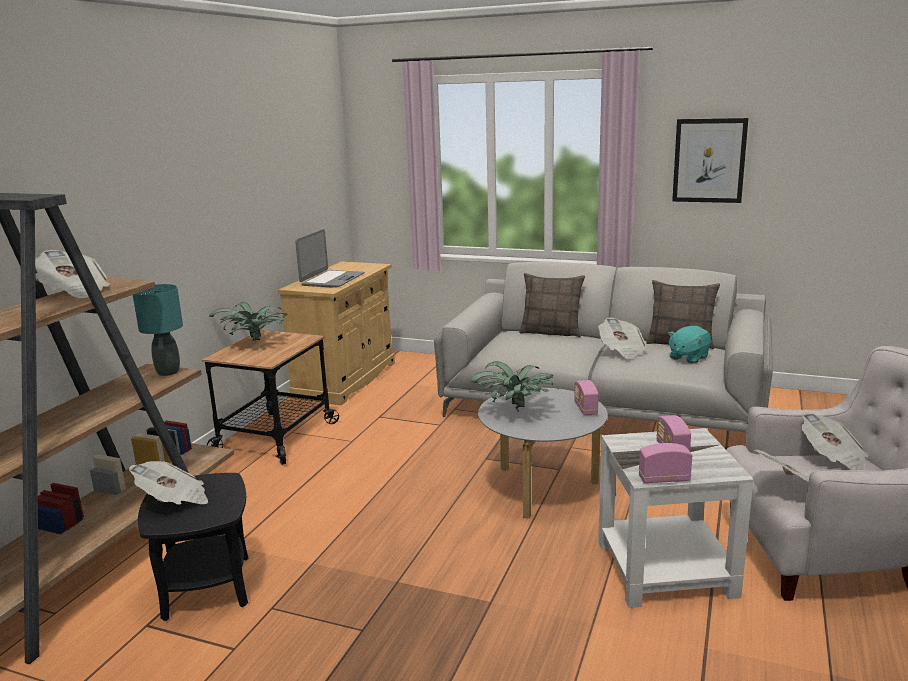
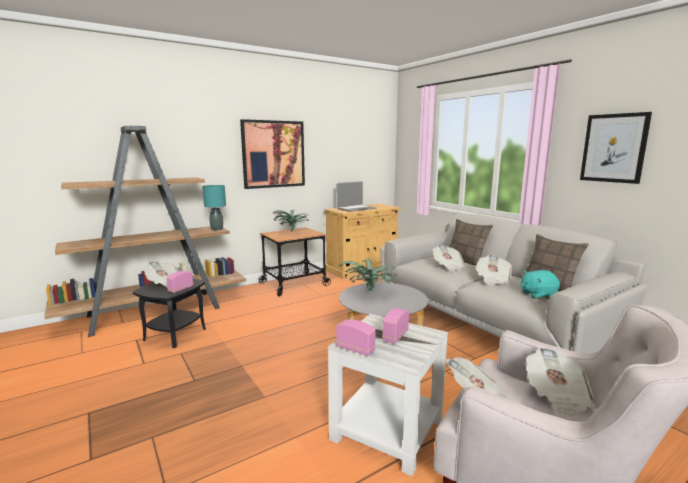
camera: 35 degrees right, 5 degrees down
newspaper [35,250,110,298] -> newspaper moved to [433,244,465,272]
radio [574,380,598,415] -> radio moved to [166,271,193,293]
none -> picture [240,119,305,189]

